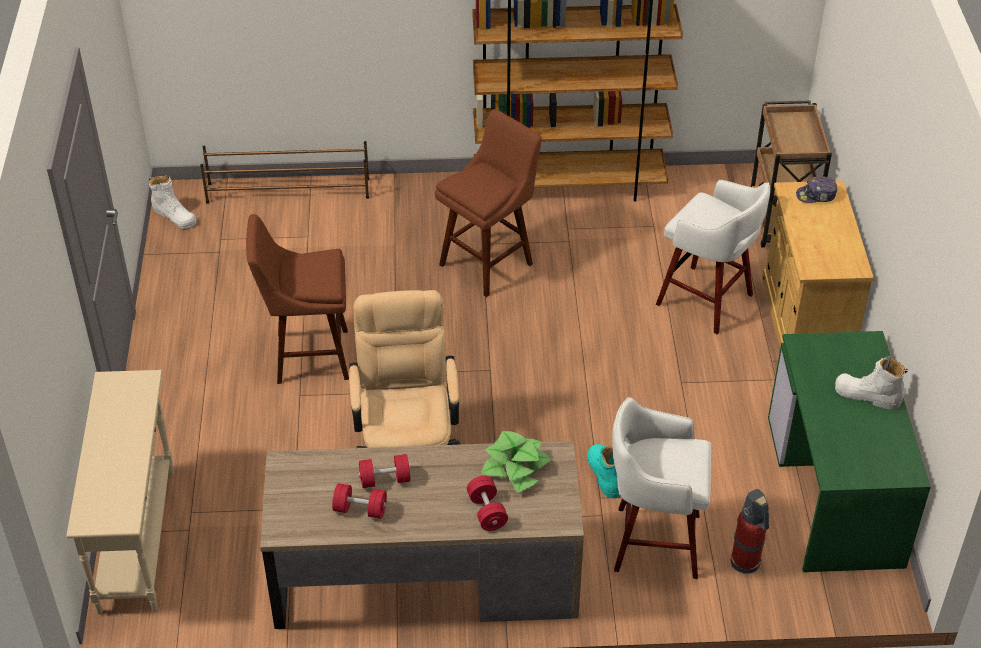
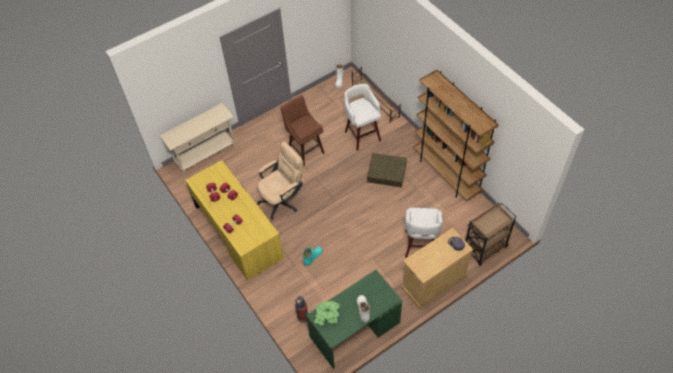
camera: 60 degrees right, 10 degrees up
brown desk [260,441,584,629] -> yellow desk [185,160,284,281]
brown stool [435,109,542,297] -> brown storage box [367,153,407,187]
potted plant [481,431,551,493] -> potted plant moved to [314,301,340,326]
white stool [612,397,711,579] -> white stool moved to [344,84,381,151]

